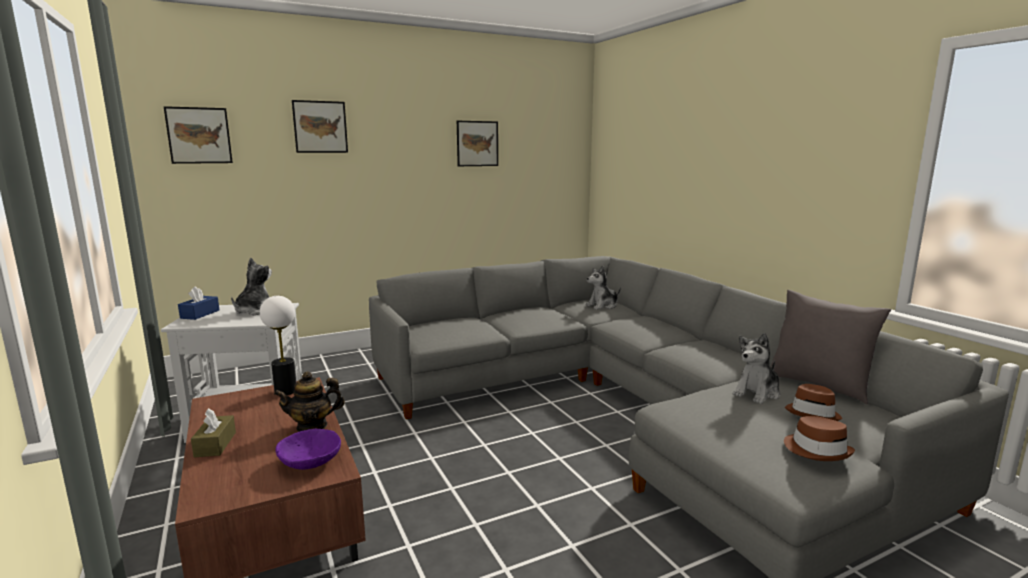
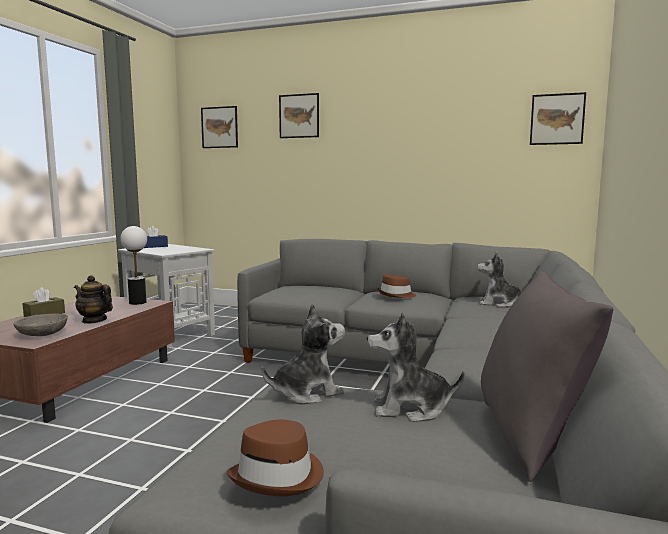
camera: 45 degrees right, 5 degrees down
plush toy [231,257,272,315] -> plush toy moved to [262,304,345,404]
purple bowl [275,429,341,470] -> grey bowl [13,313,68,336]
picture [457,121,498,166] -> picture moved to [530,92,586,145]
brown hat [785,384,842,421] -> brown hat moved to [377,274,416,298]

